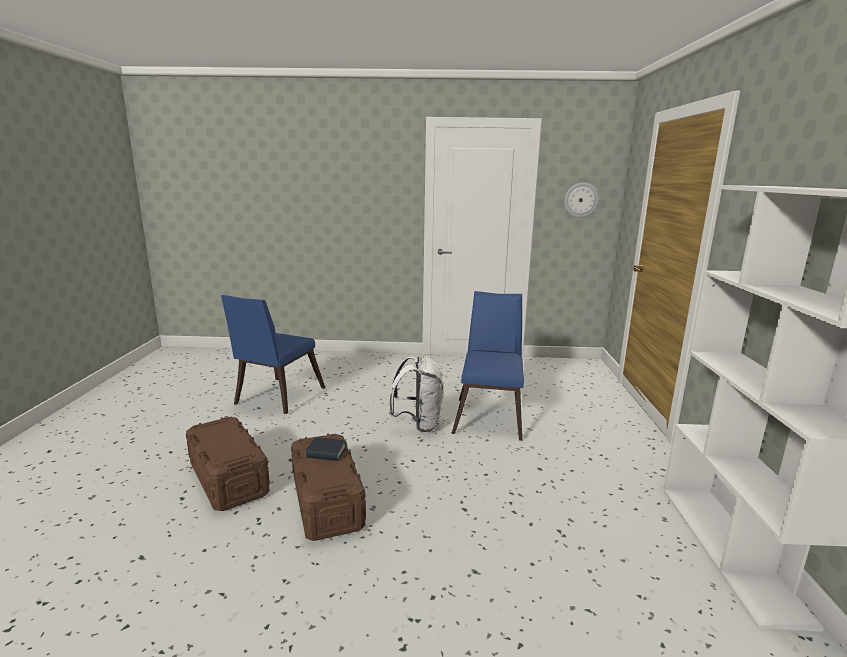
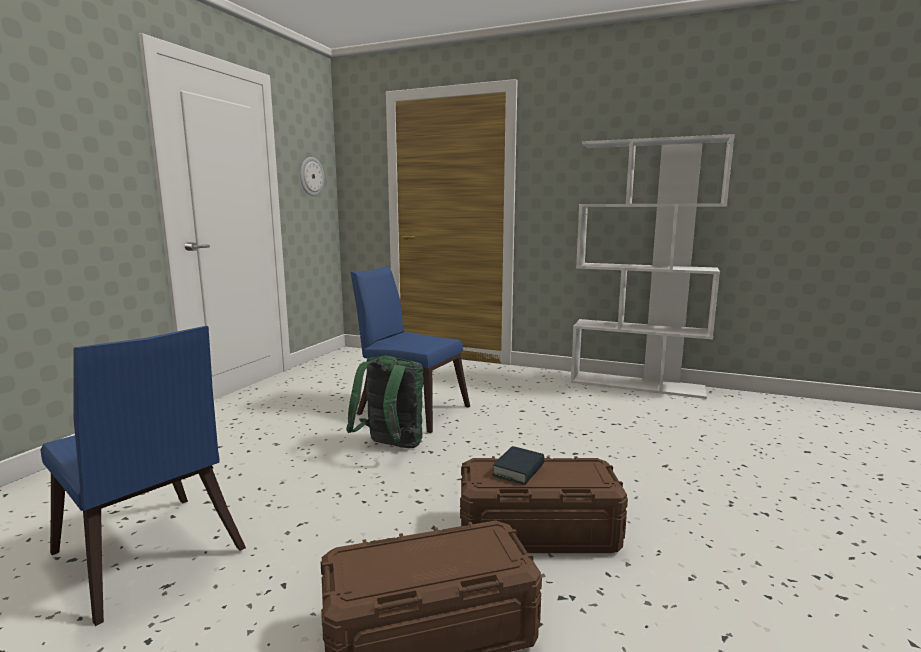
camera: 70 degrees left, 5 degrees down
white backpack [389,356,443,433] -> green backpack [346,356,424,448]

